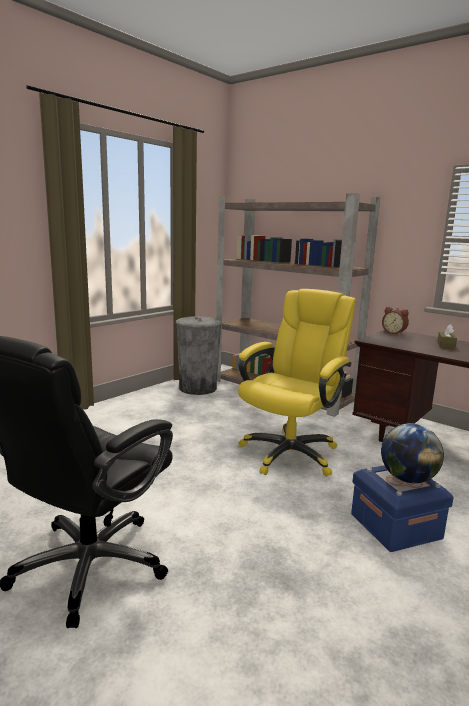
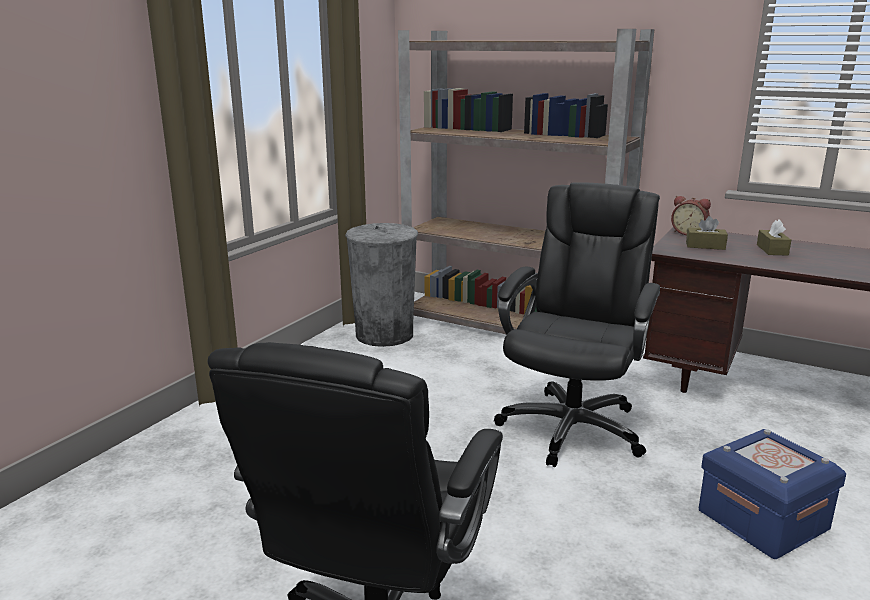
camera: 10 degrees left, 5 degrees up
yellow office chair [238,289,356,477] -> black office chair [494,182,660,467]
globe [381,423,444,483] -> none
none -> brown tissue box [686,216,728,250]

